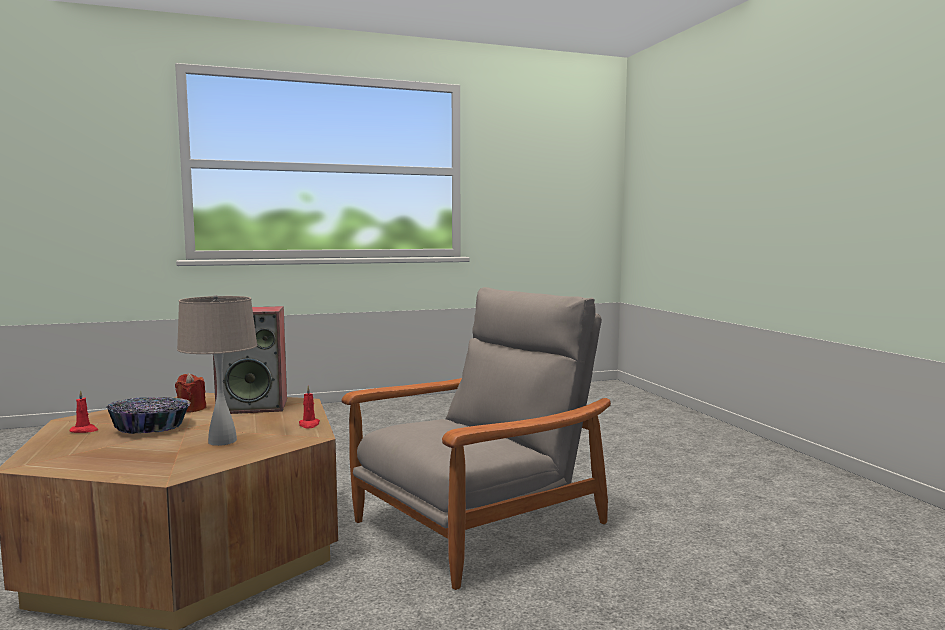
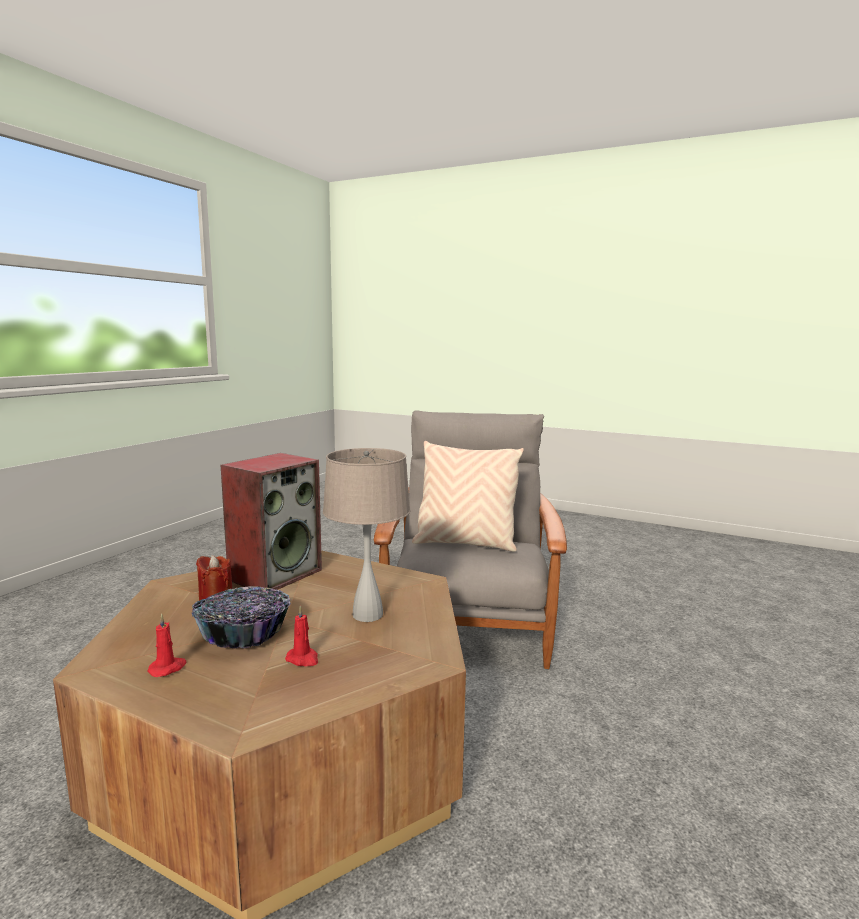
camera: 45 degrees left, 5 degrees up
red candle [299,386,320,428] -> red candle moved to [285,606,318,666]
none -> beige pillow [412,441,524,552]

